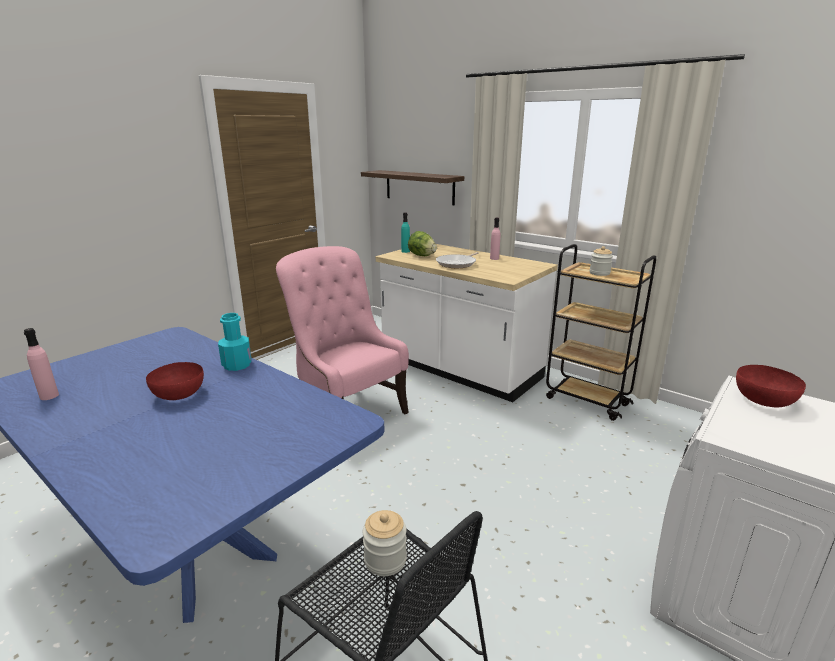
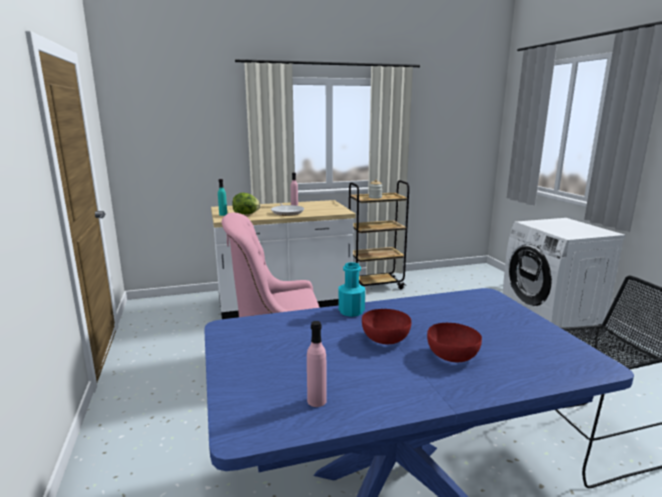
camera: 55 degrees left, 5 degrees down
shelf [361,170,464,205] -> none
jar [363,510,407,576] -> none
red bowl [736,365,806,407] -> red bowl moved to [427,323,482,362]

